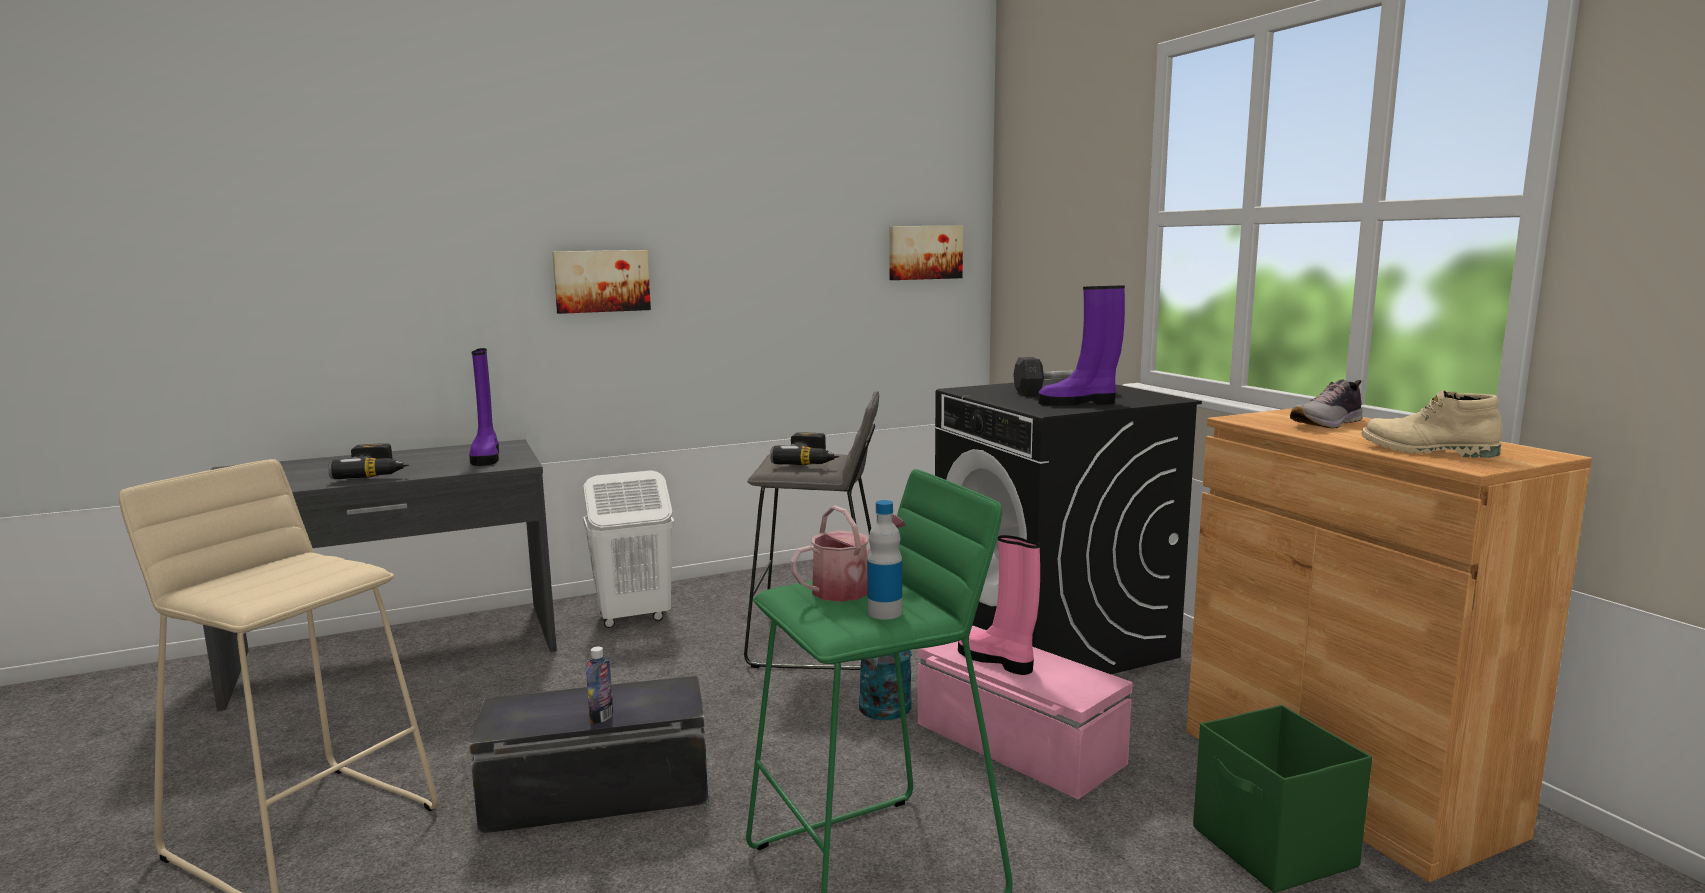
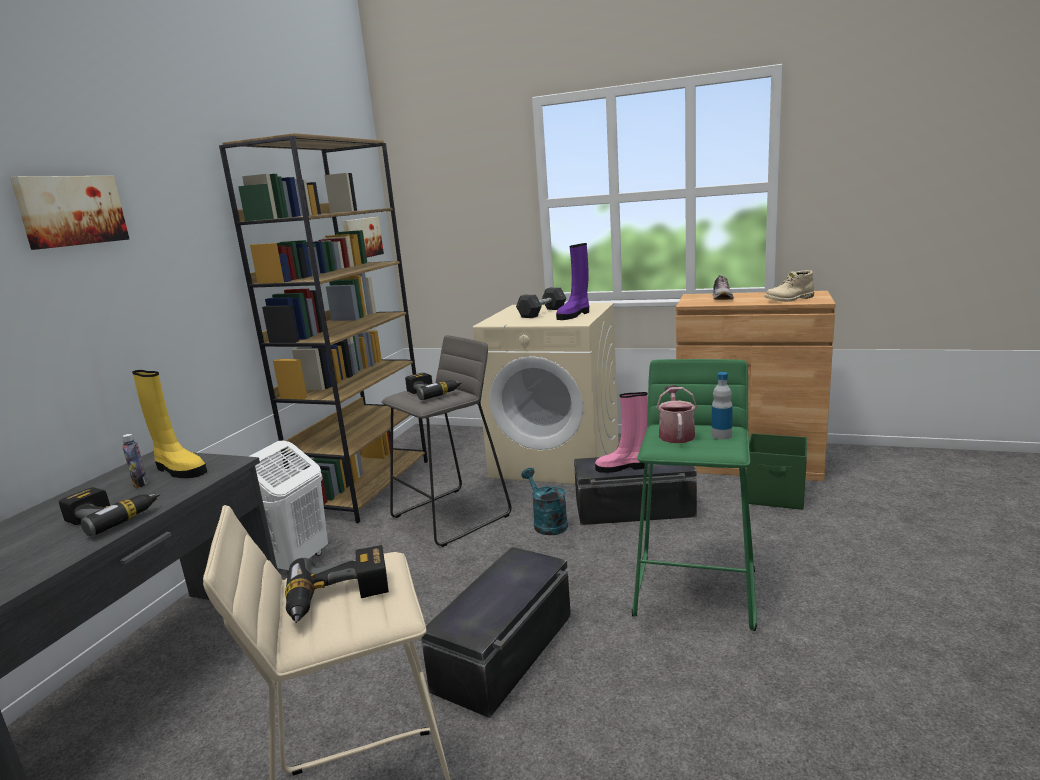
camera: 45 degrees left, 5 degrees up
purple boot [469,348,499,466] -> yellow boot [132,370,207,478]
picture [552,250,651,314] -> picture moved to [10,176,129,250]
bottle [586,647,613,724] -> bottle moved to [122,434,148,488]
pink storage box [918,625,1132,799] -> black storage box [574,457,697,525]
black washing machine [935,379,1202,674] -> beige washing machine [473,303,619,484]
none -> brown bookcase [219,133,428,523]
none -> power drill [285,545,389,623]

